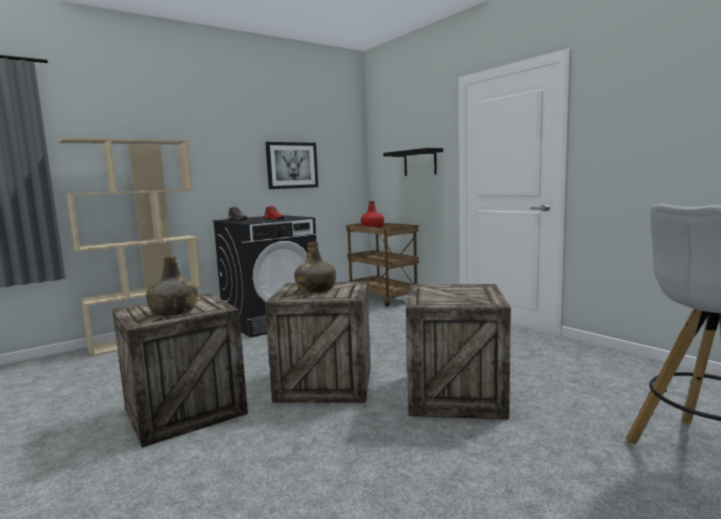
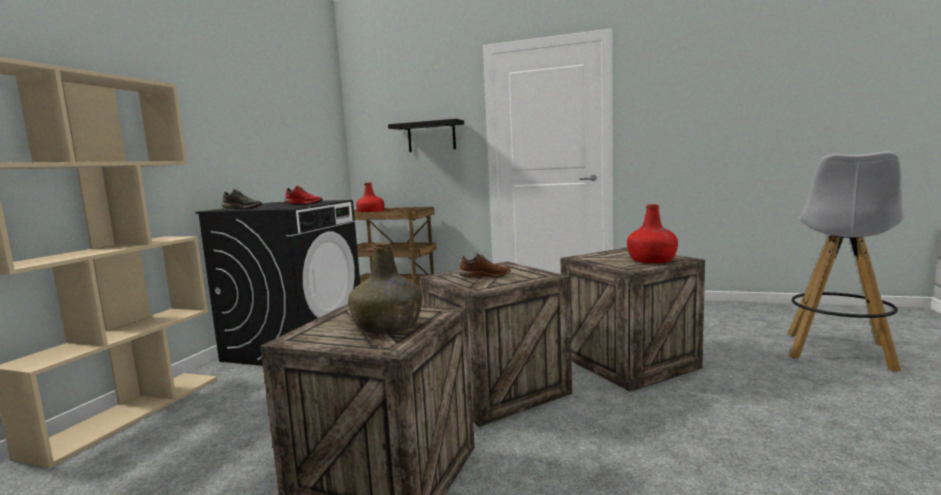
camera: 35 degrees left, 0 degrees up
picture [265,142,318,189] -> none
green bottle [294,242,336,293] -> brown shoe [459,253,511,278]
none -> red bottle [627,204,678,263]

